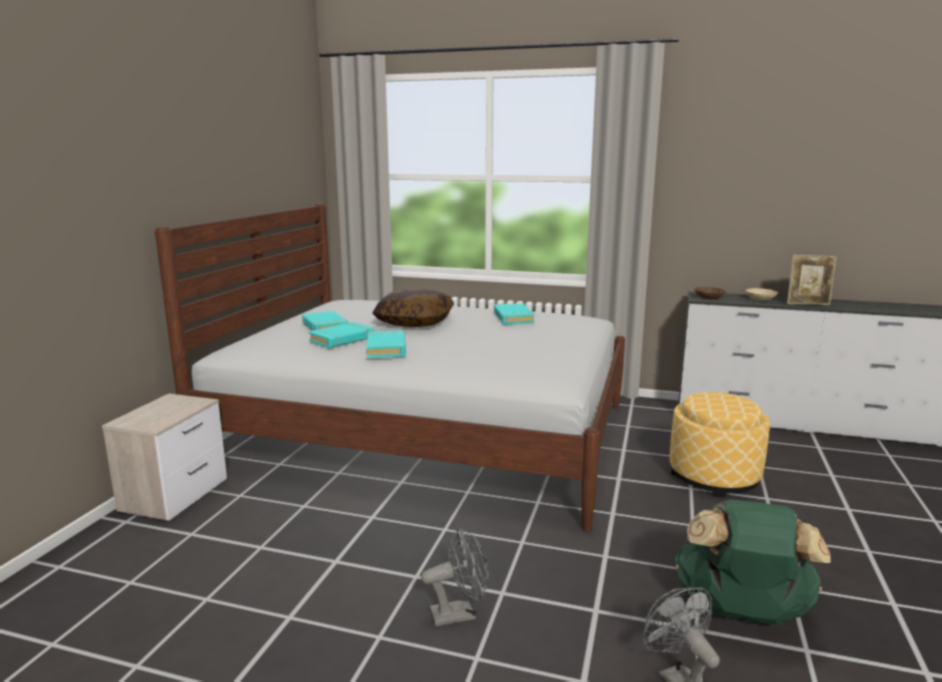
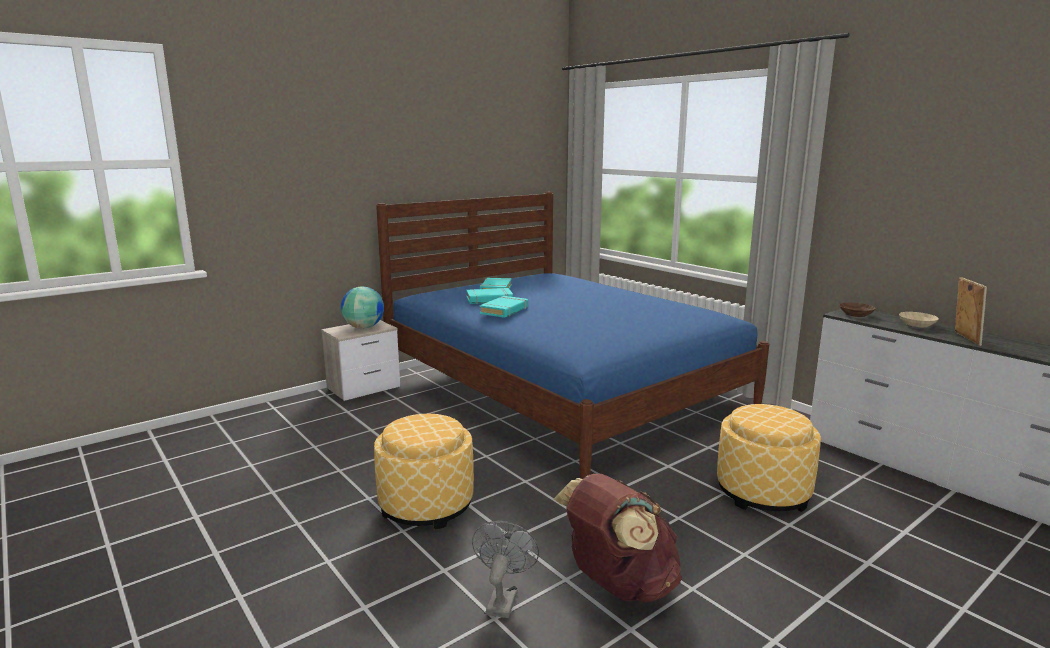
camera: 35 degrees right, 0 degrees up
white bed [155,204,625,531] -> blue bed [376,192,769,479]
pillow [372,289,454,327] -> none
grey fan [421,527,489,627] -> ottoman [374,414,474,530]
turquoise book [494,303,535,325] -> none
green backpack [675,499,830,625] -> brown backpack [554,474,682,603]
picture frame [787,255,837,305] -> picture frame turned 120 degrees counterclockwise [955,277,987,346]
none -> globe [341,287,384,329]

